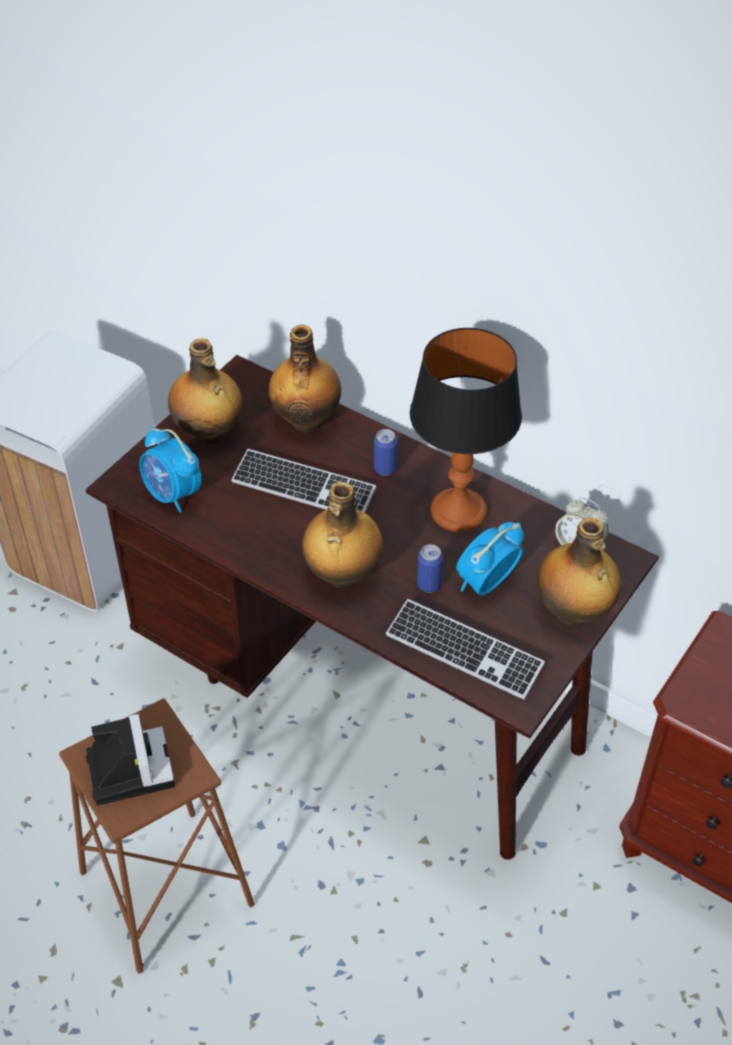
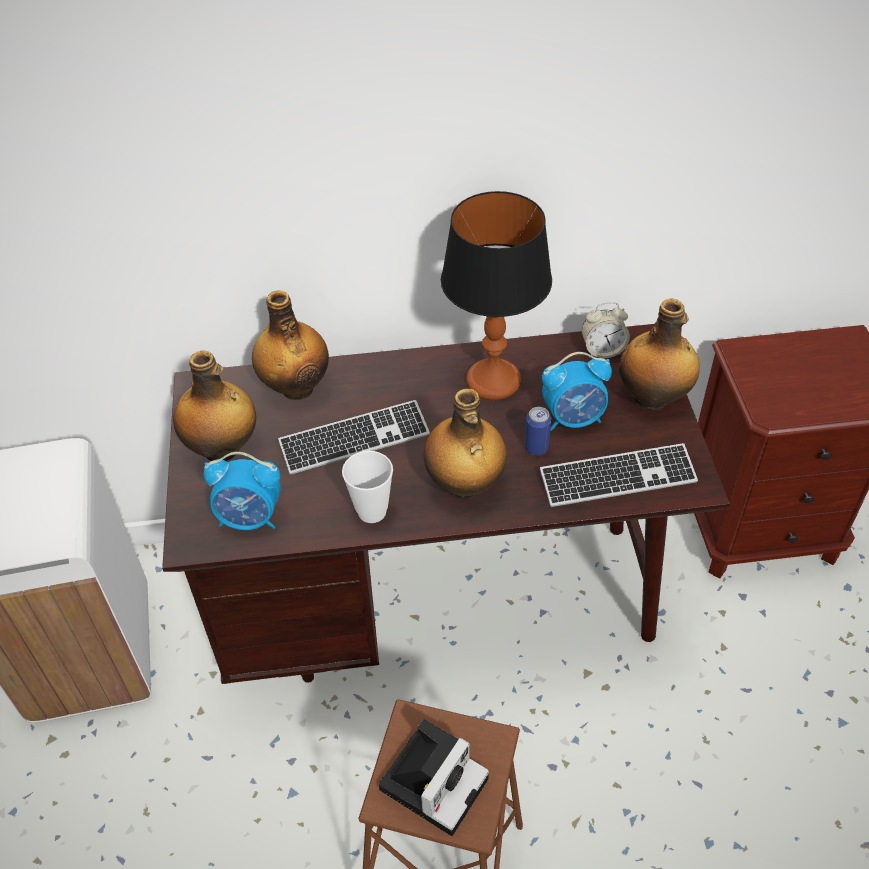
camera: 40 degrees left, 0 degrees up
camera [86,714,175,805] -> camera turned 90 degrees clockwise [379,719,489,836]
can [374,429,397,476] -> none
alarm clock [456,522,524,596] -> alarm clock turned 105 degrees counterclockwise [542,352,612,431]
none -> cup [342,451,393,523]

